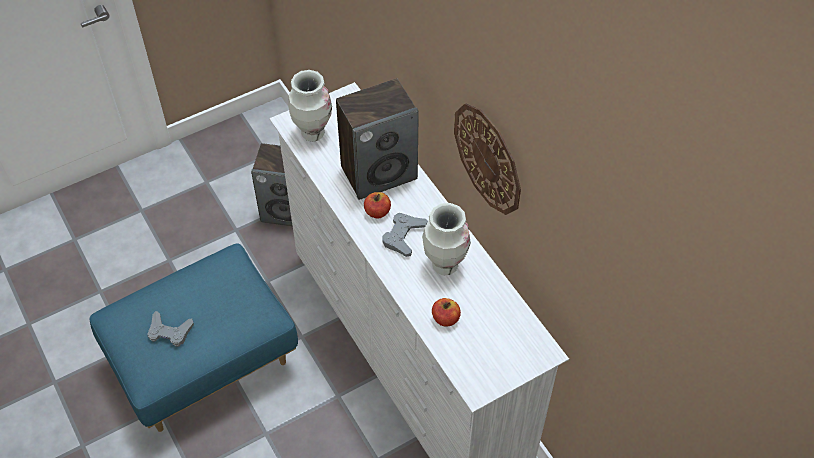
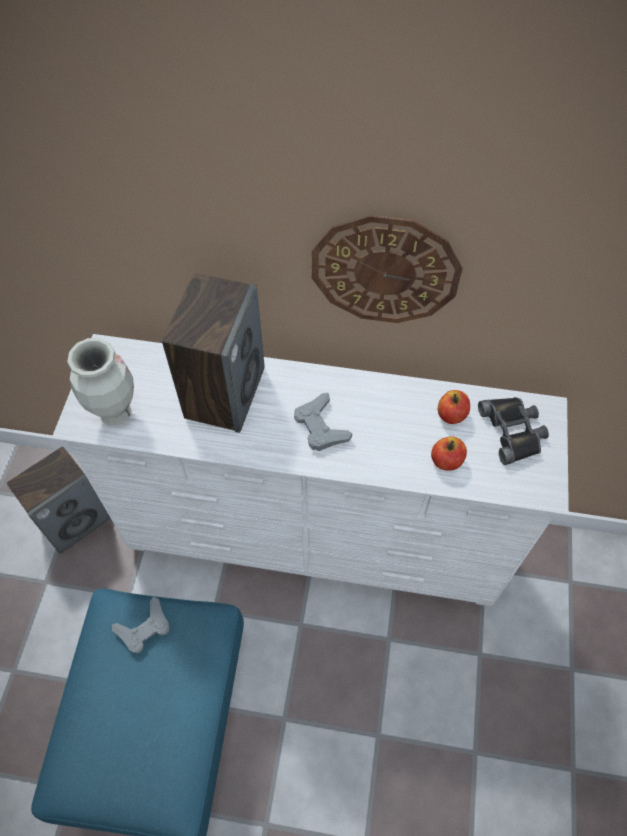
camera: 50 degrees left, 5 degrees up
grey game controller [148,311,194,347] -> grey game controller moved to [112,597,170,653]
apple [364,192,391,218] -> apple moved to [438,390,470,424]
vase [422,203,471,276] -> none
none -> black binoculars [478,397,549,465]

